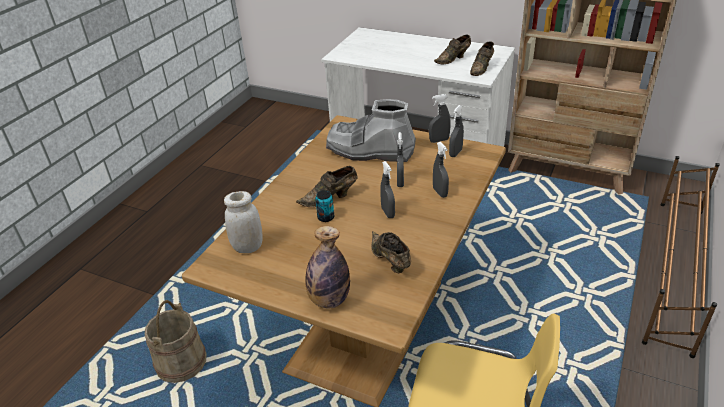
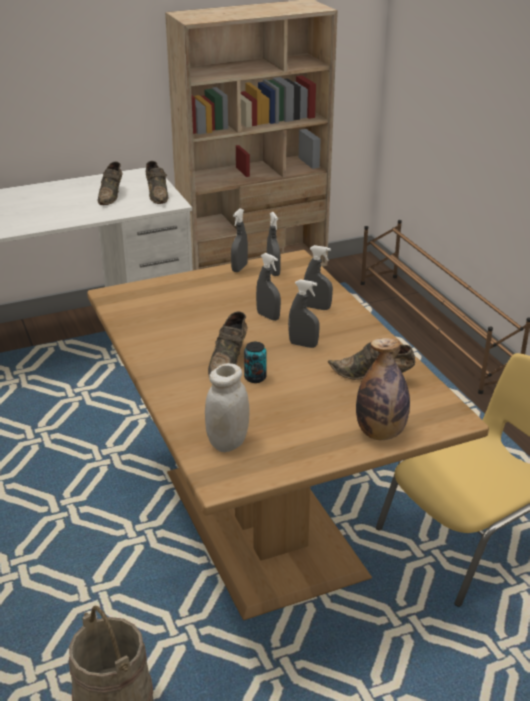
camera: 50 degrees left, 5 degrees down
grey boot [326,99,416,162] -> none

